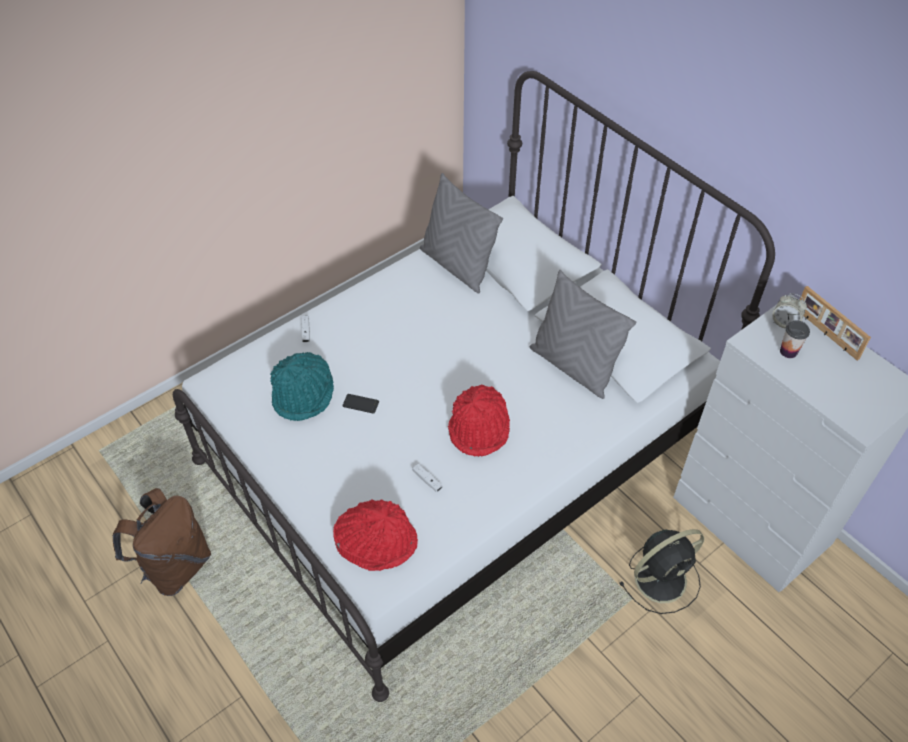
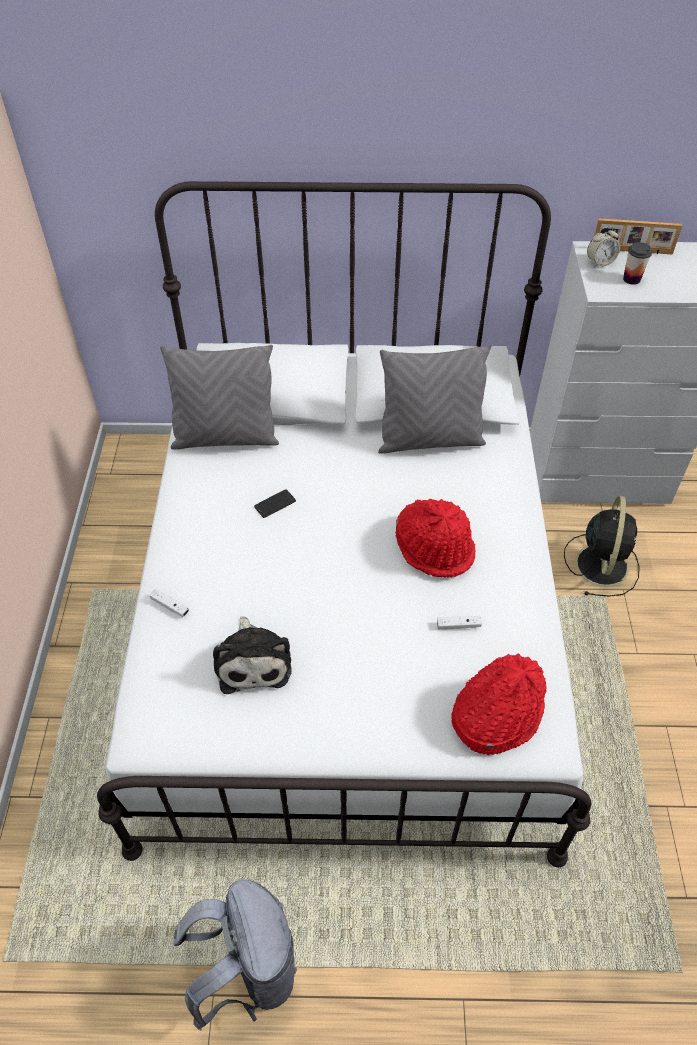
camera: 50 degrees left, 0 degrees up
brown backpack [113,488,211,596] -> grey backpack [174,879,297,1031]
turquoise hat [270,352,334,421] -> plush toy [213,616,292,694]
phone [342,394,379,414] -> phone moved to [254,489,296,518]

